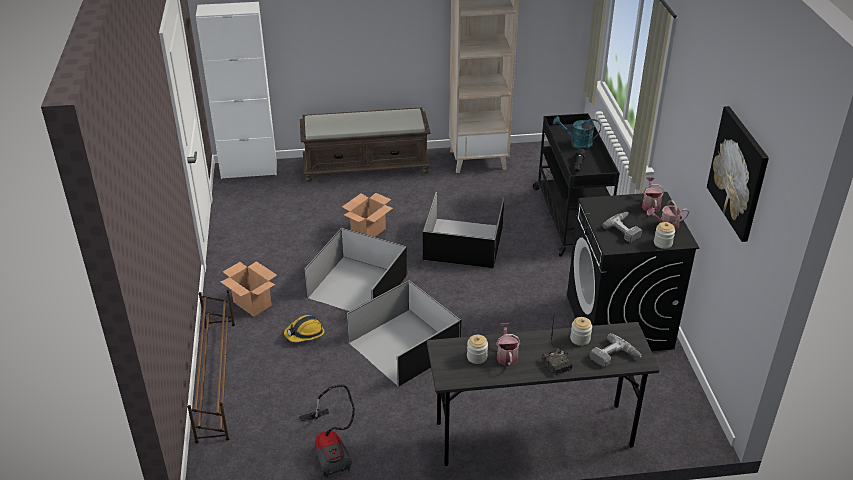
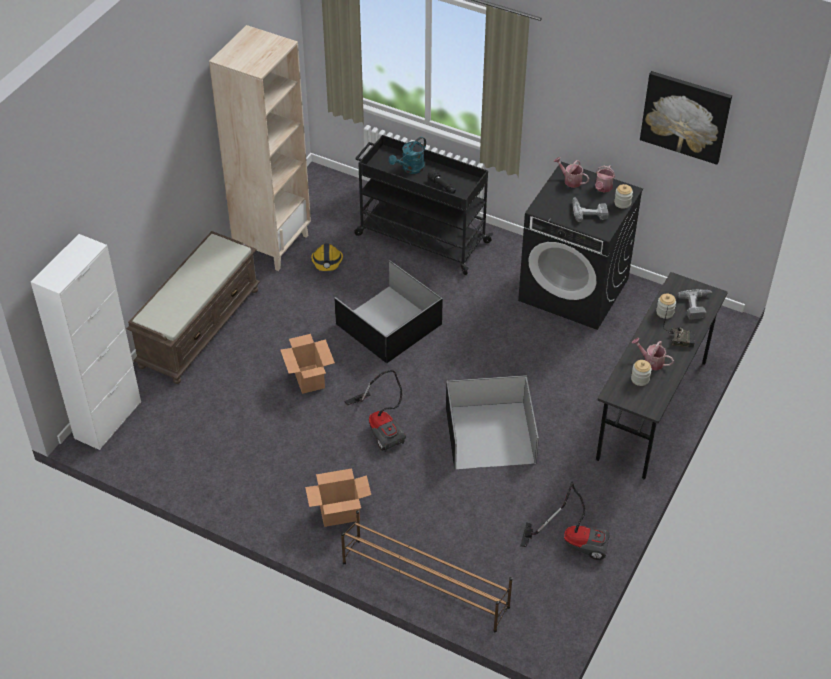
camera: 55 degrees left, 10 degrees up
hard hat [284,315,325,342] -> hard hat moved to [311,243,343,271]
black storage box [304,228,407,311] -> vacuum cleaner [345,370,406,452]

